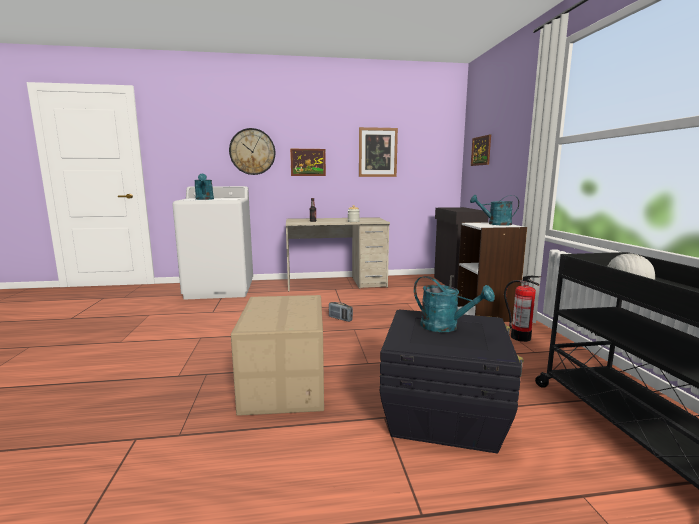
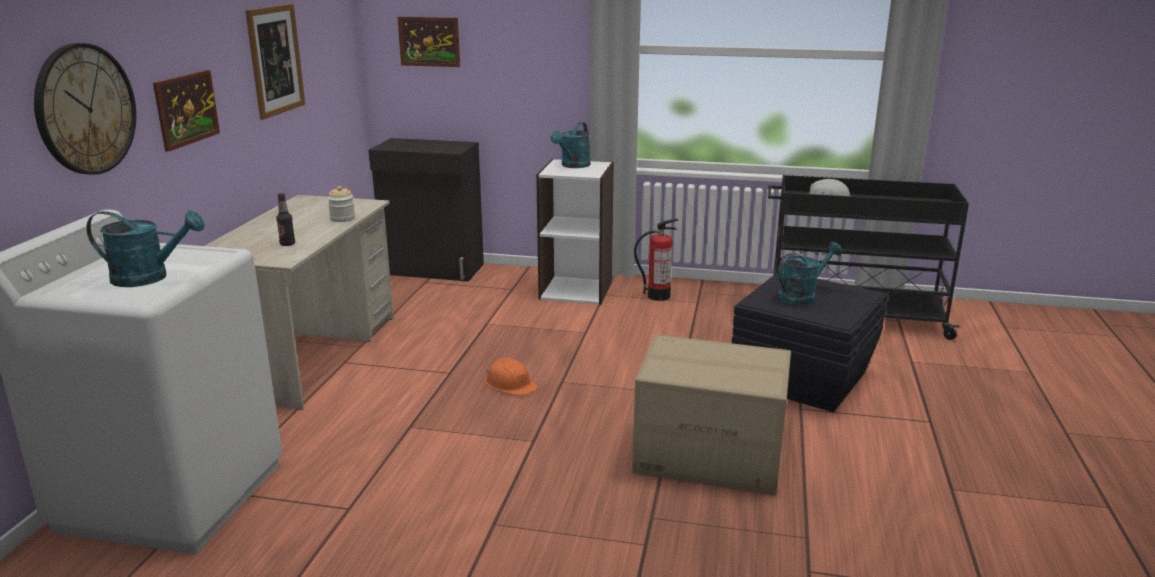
camera: 70 degrees left, 10 degrees up
radio [329,302,353,322] -> orange hard hat [485,358,538,396]

